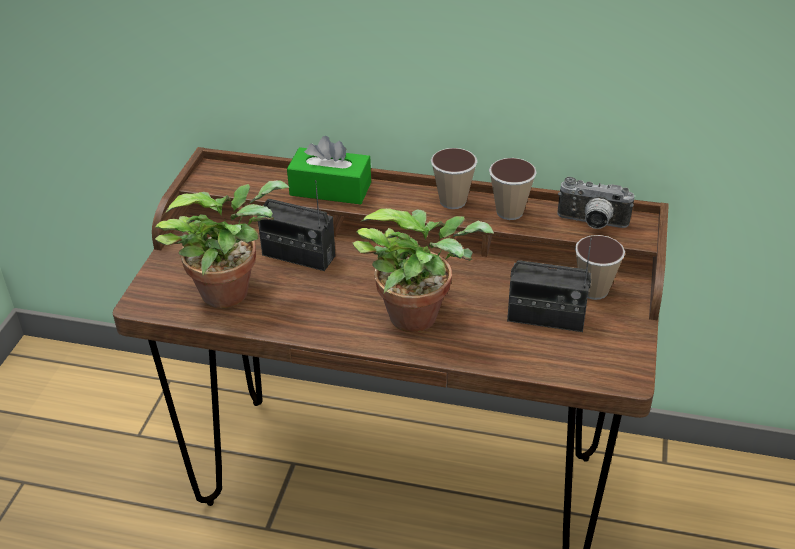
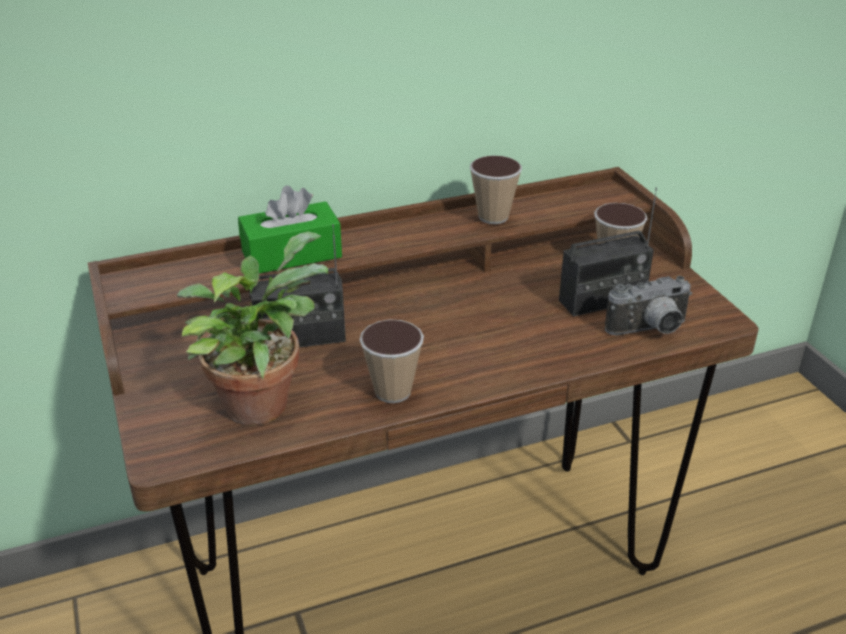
camera: 35 degrees left, 5 degrees down
potted plant [353,208,494,332] -> none
cup [431,148,477,209] -> cup moved to [360,319,424,403]
camera [557,177,634,229] -> camera moved to [605,276,692,335]

